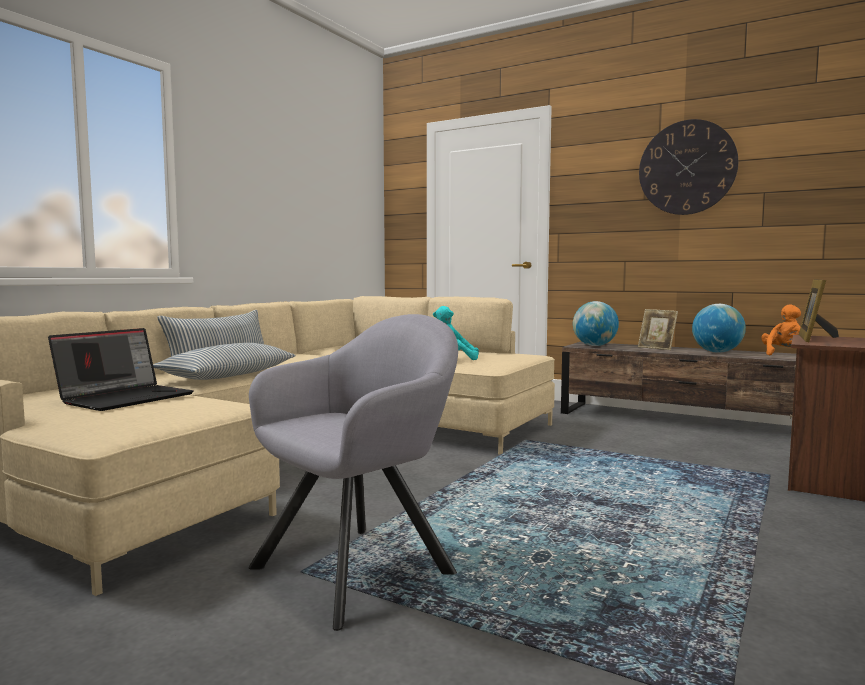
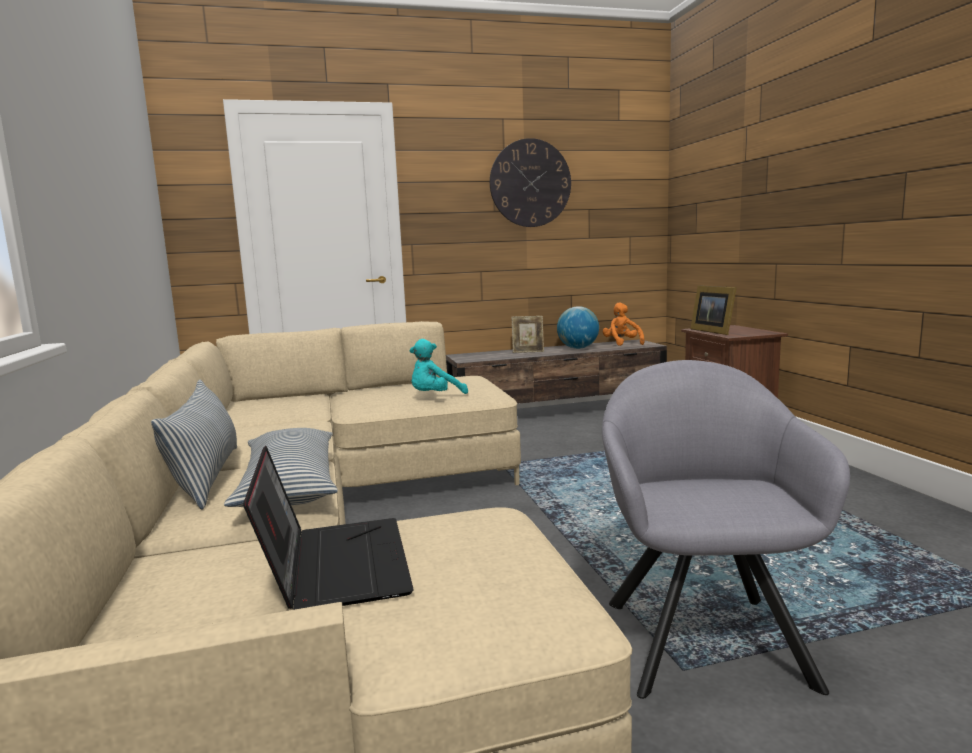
camera: 45 degrees left, 5 degrees up
globe [573,301,619,346] -> none

